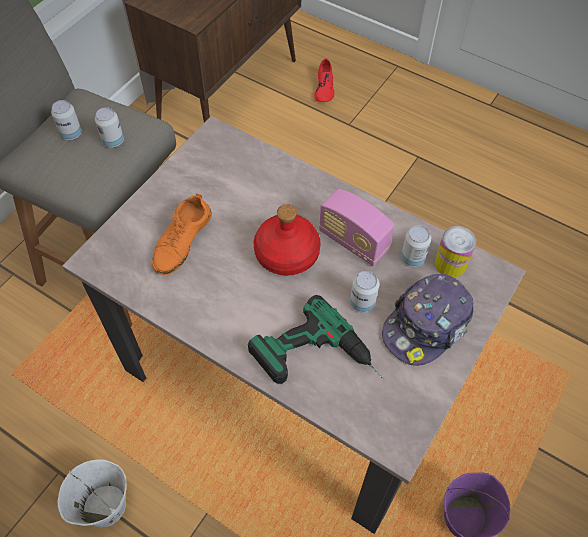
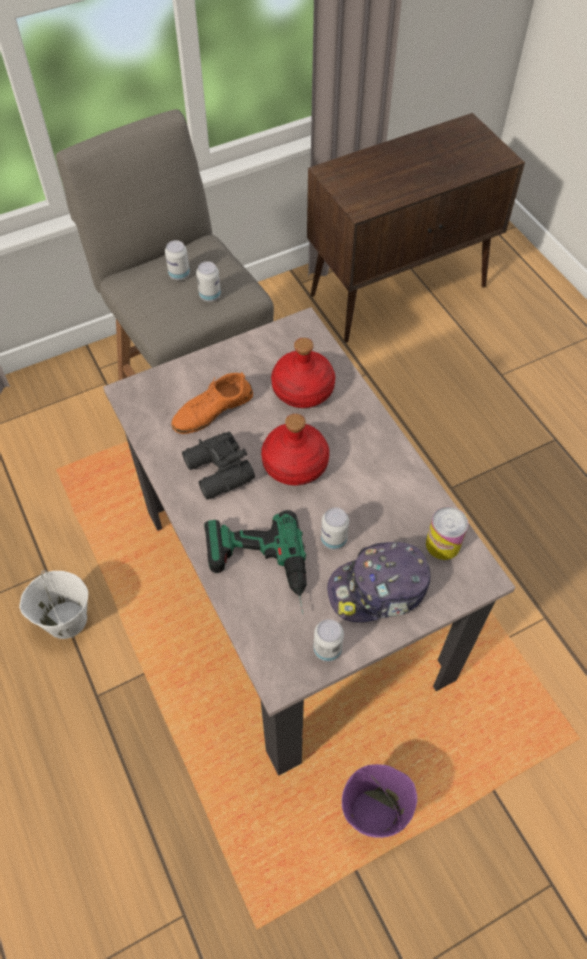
camera: 30 degrees right, 0 degrees up
red shoe [314,58,334,102] -> none
radio [319,189,395,266] -> none
can [401,225,431,267] -> can moved to [313,619,344,662]
none -> black binoculars [182,432,255,500]
none -> red bottle [271,338,335,408]

